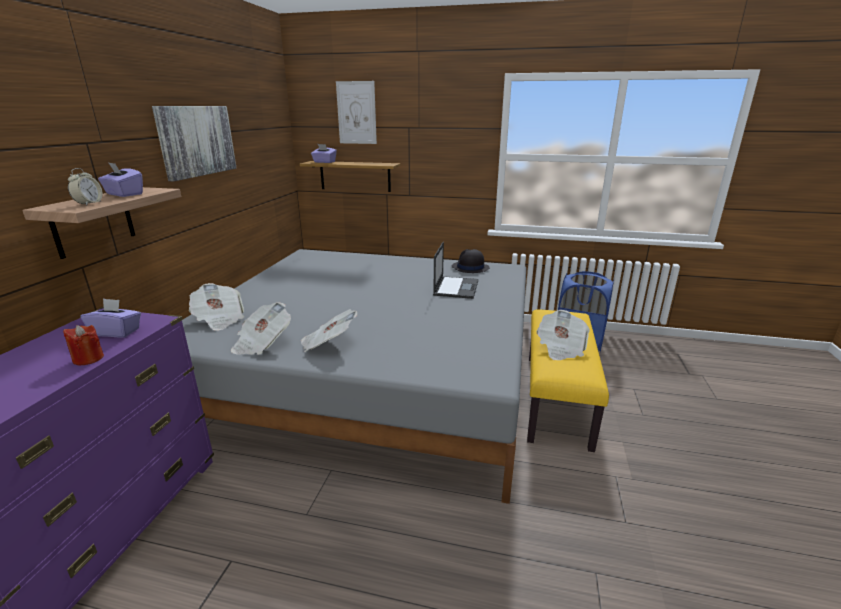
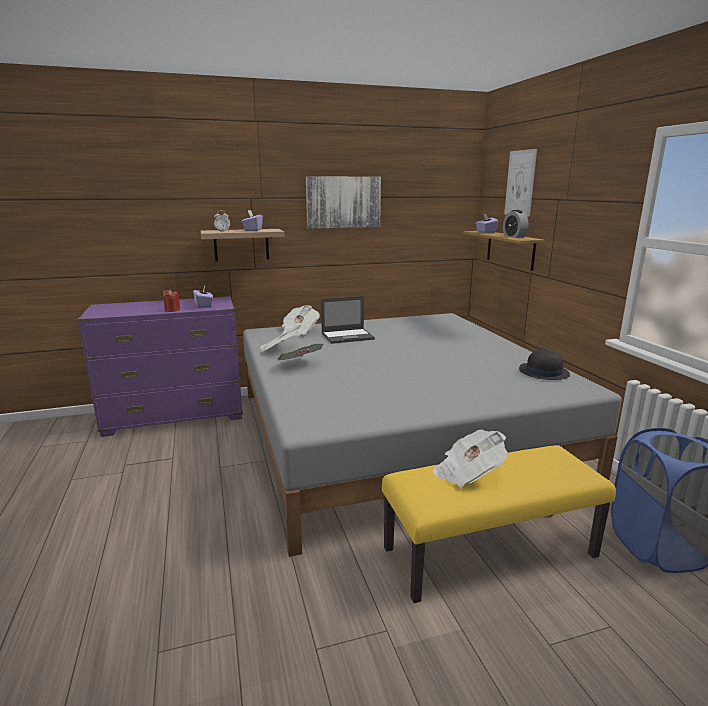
camera: 60 degrees right, 5 degrees down
laptop [433,242,478,299] -> laptop moved to [321,296,375,344]
none -> alarm clock [503,210,529,238]

